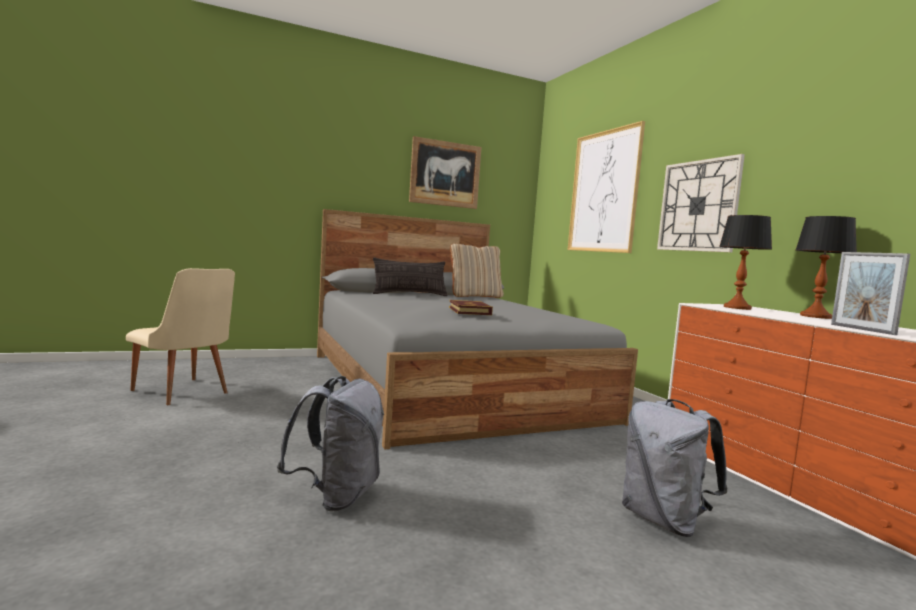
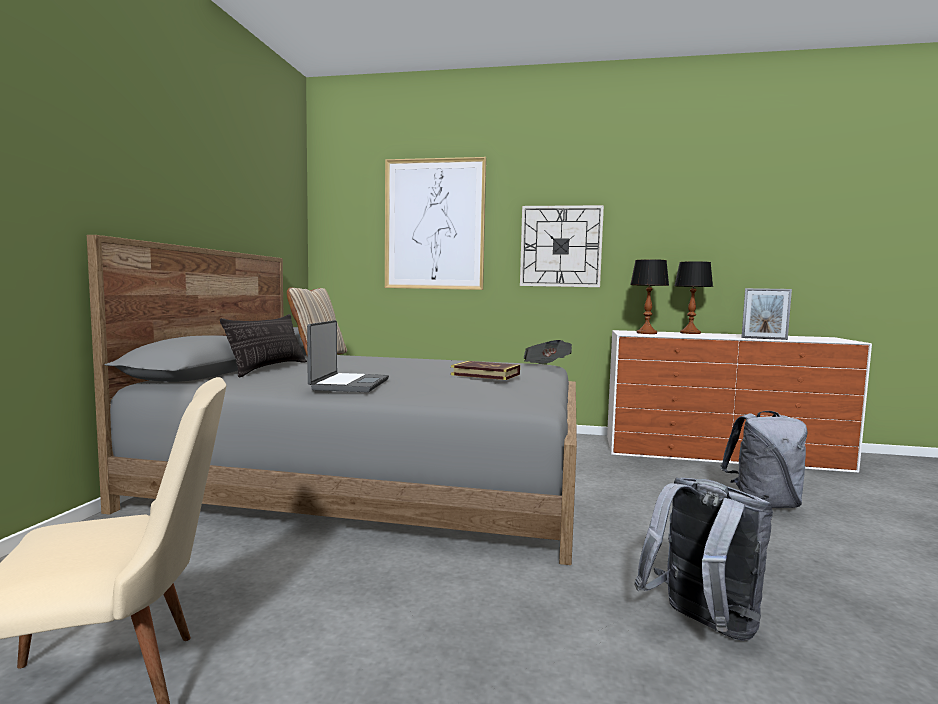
camera: 55 degrees left, 0 degrees up
picture [409,136,481,209] -> none
none -> laptop [307,320,389,392]
none -> newspaper [524,340,572,364]

